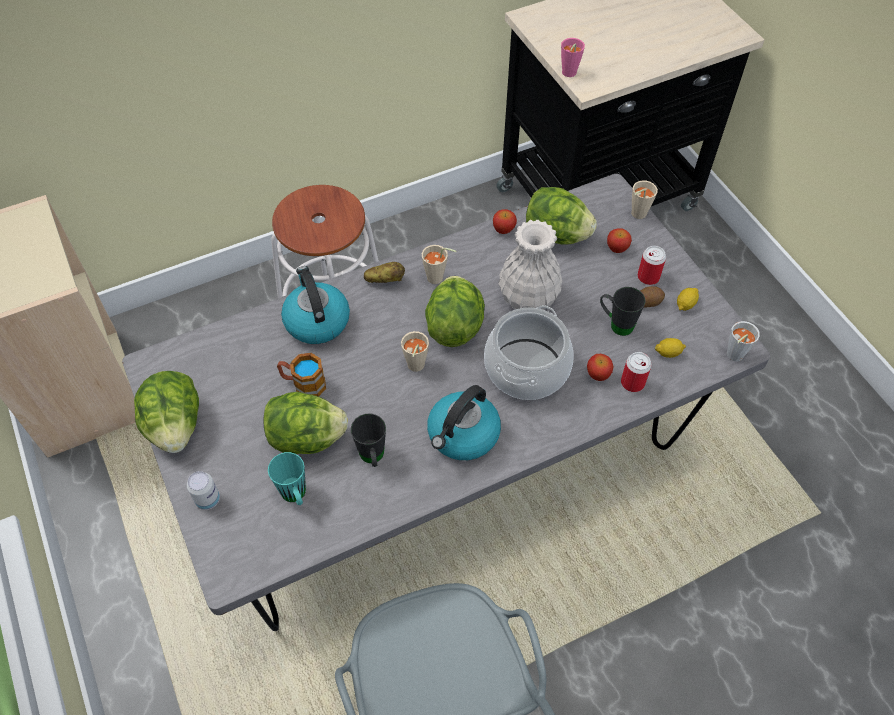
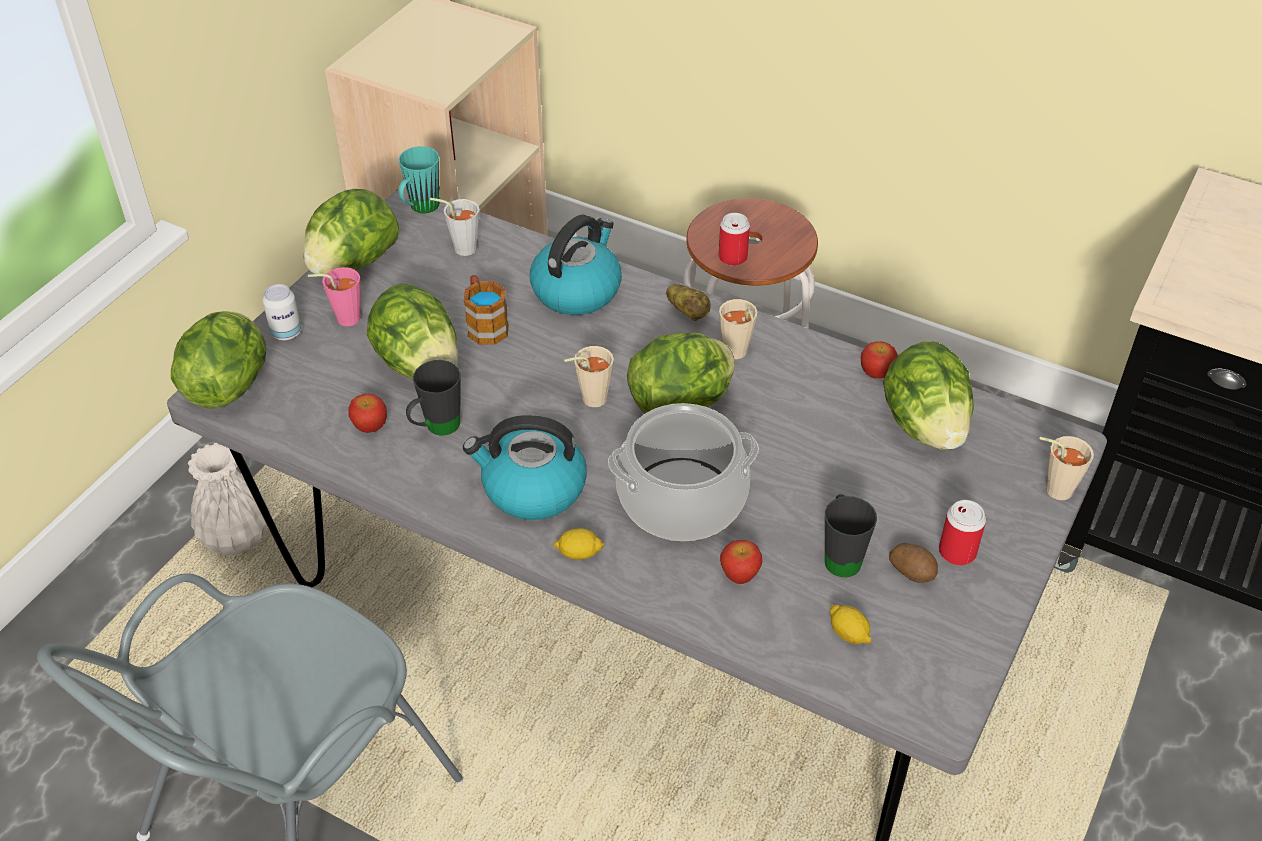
camera: 55 degrees right, 10 degrees down
turquoise mug [268,452,306,505] -> turquoise mug moved to [398,146,439,213]
white vase [498,220,562,310] -> white vase moved to [188,443,270,556]
pink cup [561,38,585,77] -> pink cup moved to [308,267,361,326]
apple [607,228,632,253] -> apple moved to [348,393,387,433]
can [621,352,652,392] -> can moved to [718,213,750,266]
lemon [677,288,699,311] -> lemon moved to [553,528,605,560]
grey cup [727,321,760,361] -> grey cup moved to [430,198,479,256]
none -> lettuce [171,311,266,409]

